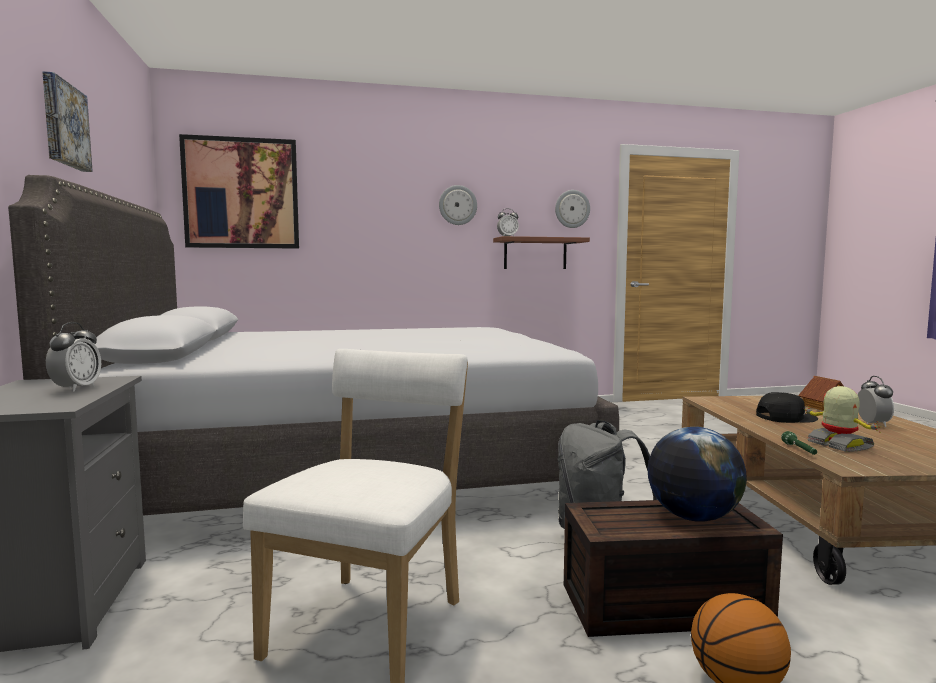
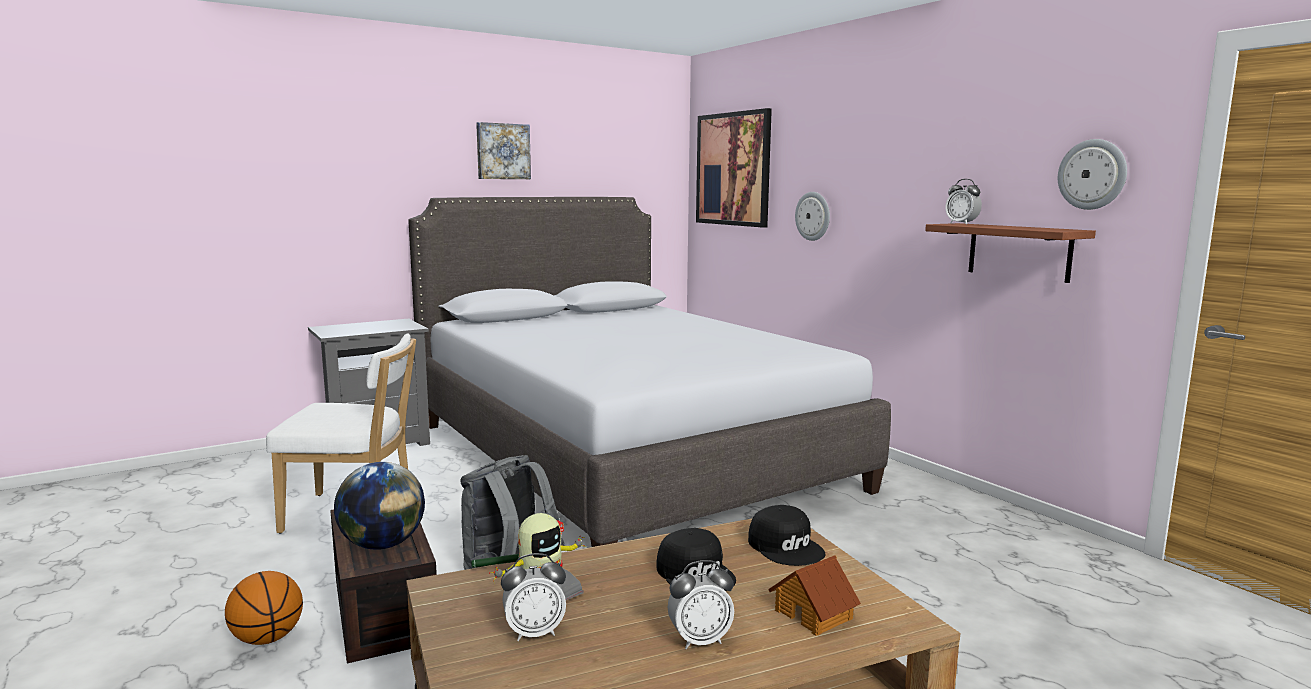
camera: 70 degrees right, 5 degrees up
alarm clock [46,322,101,392] -> alarm clock moved to [501,553,566,641]
wall clock [439,185,477,225] -> wall clock moved to [795,192,830,241]
none -> black cap [748,505,825,566]

